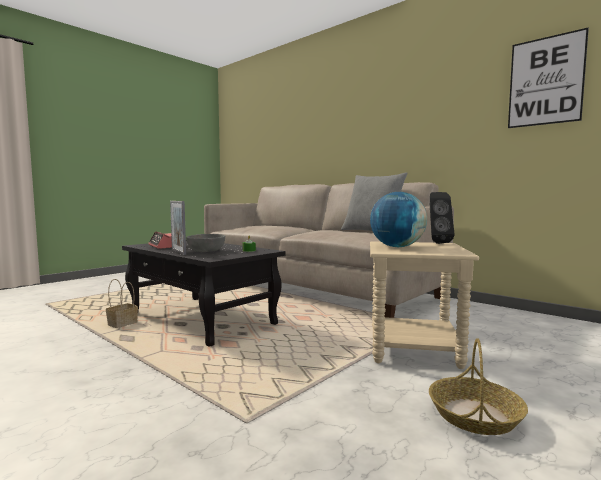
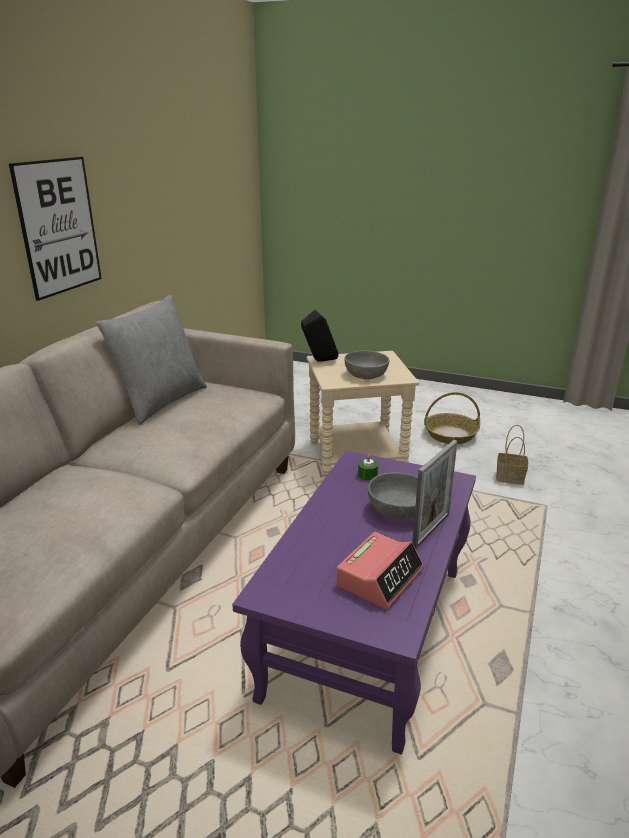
camera: 110 degrees left, 20 degrees up
basket [106,279,138,328] -> basket moved to [496,425,528,485]
black coffee table [122,240,286,347] -> purple coffee table [232,451,476,754]
globe [370,192,427,247] -> grey bowl [344,350,390,379]
picture [508,28,589,128] -> picture moved to [9,157,102,301]

